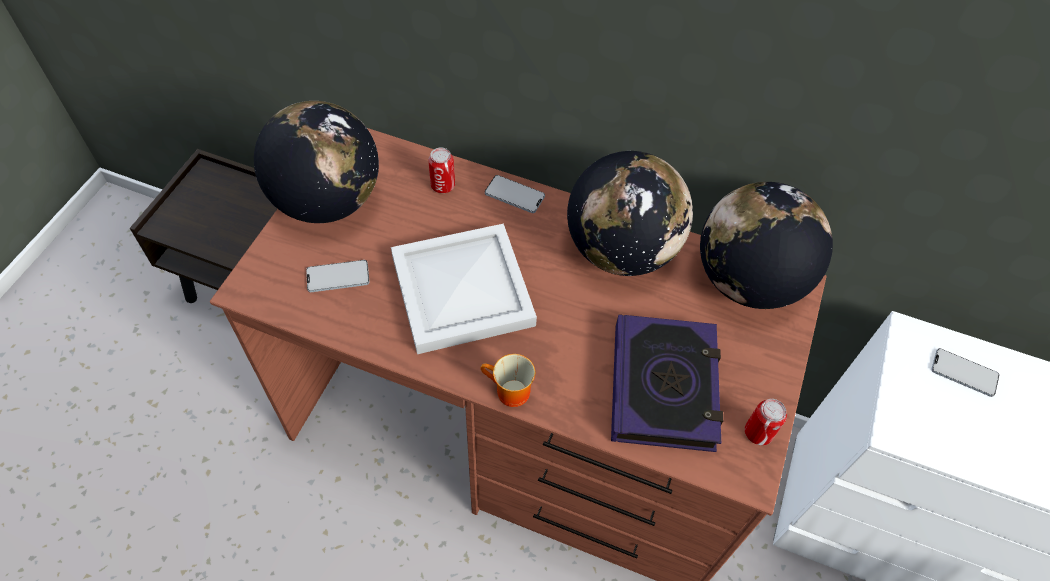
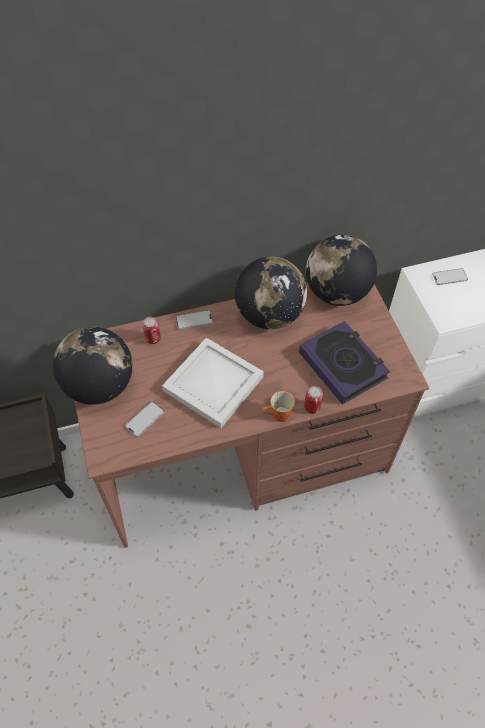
camera: 35 degrees left, 0 degrees up
can [745,399,787,445] -> can moved to [304,386,323,414]

